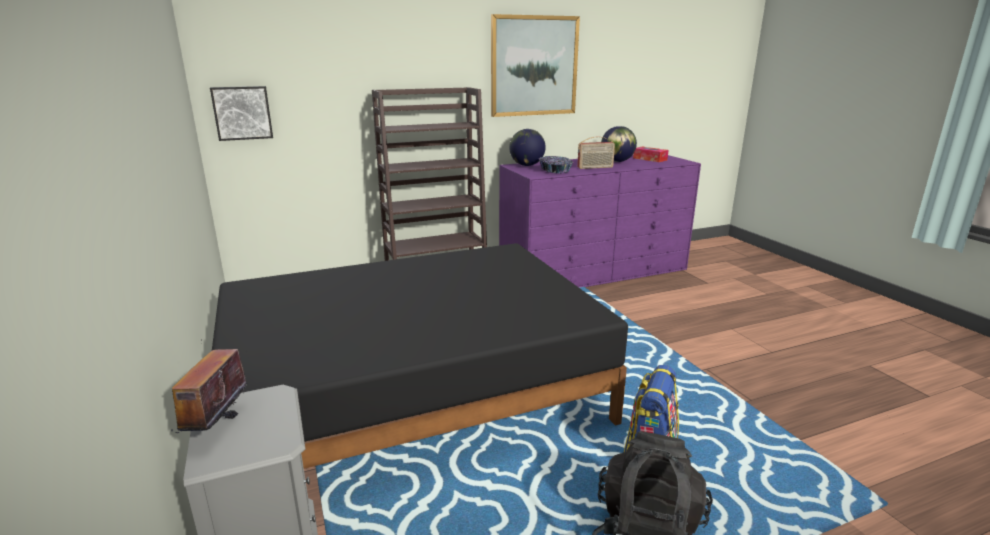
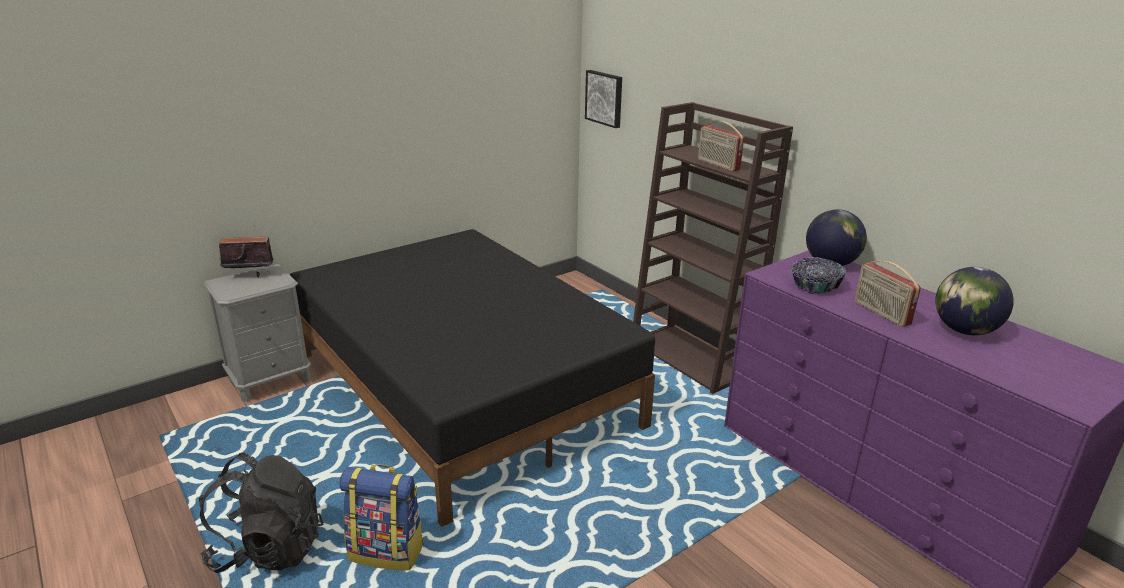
camera: 75 degrees right, 5 degrees up
picture [491,14,580,117] -> none
tissue box [633,146,669,162] -> none
none -> radio [698,121,744,171]

